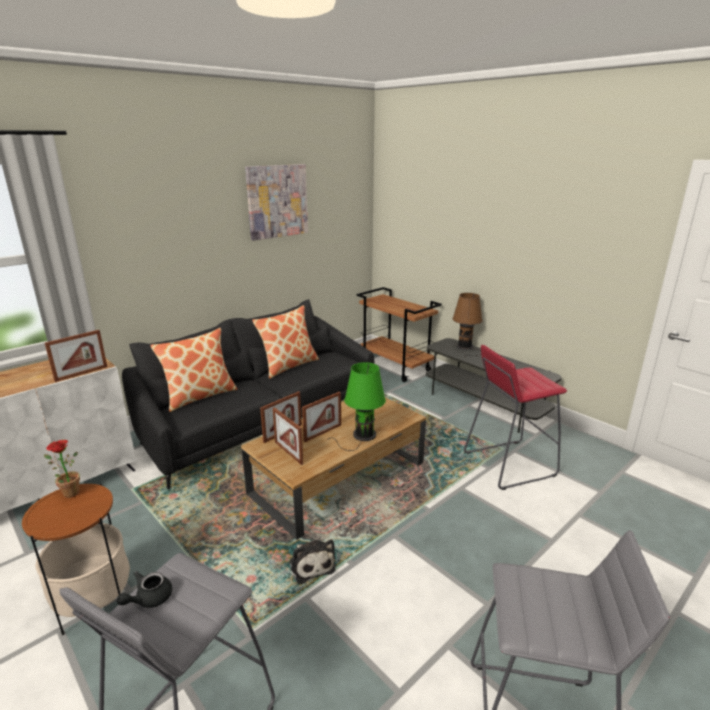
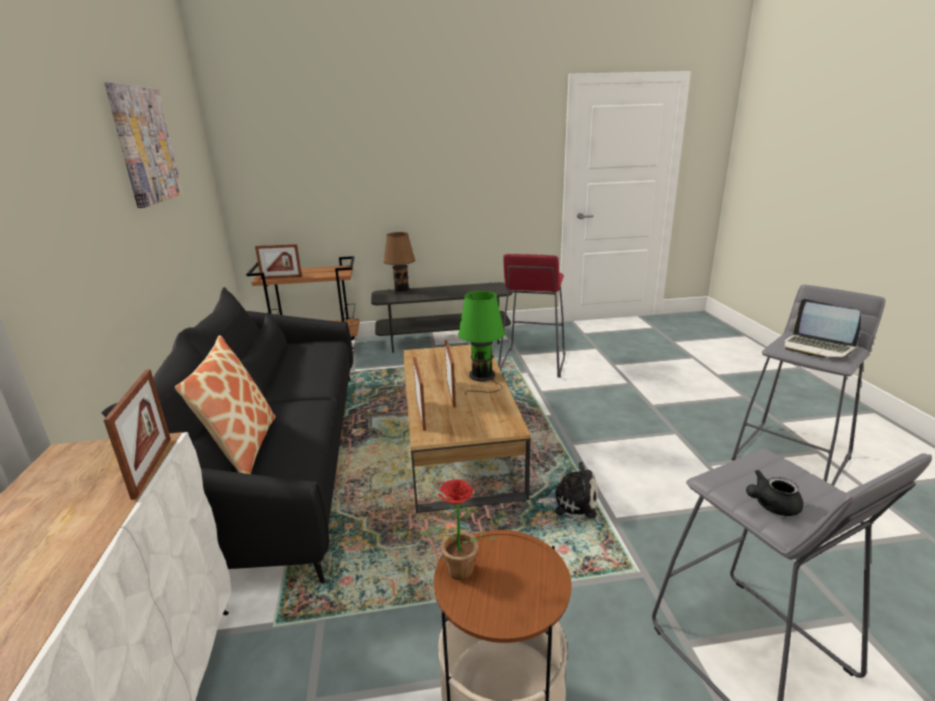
camera: 55 degrees left, 0 degrees up
black teapot [117,571,172,608] -> black teapot turned 90 degrees clockwise [746,470,803,516]
pillow [252,305,319,379] -> none
picture frame [273,407,303,465] -> picture frame moved to [255,244,302,279]
none -> laptop [784,299,861,358]

